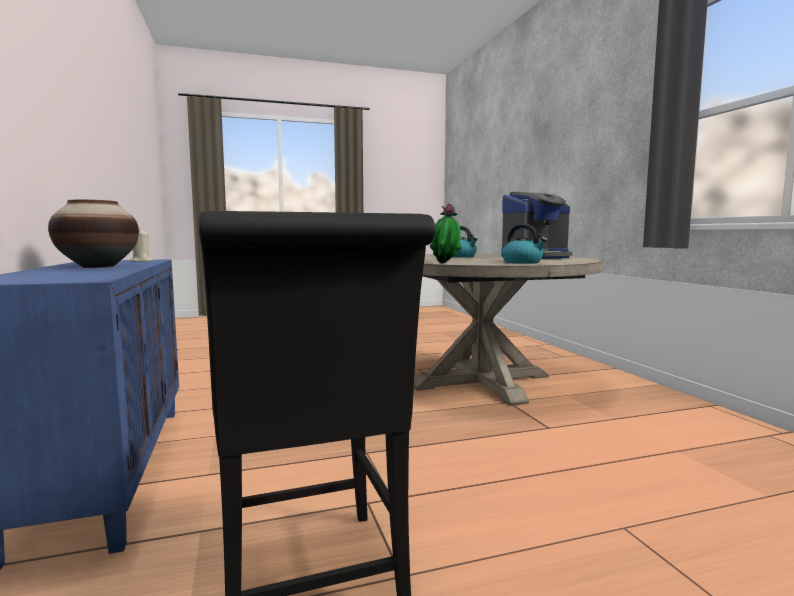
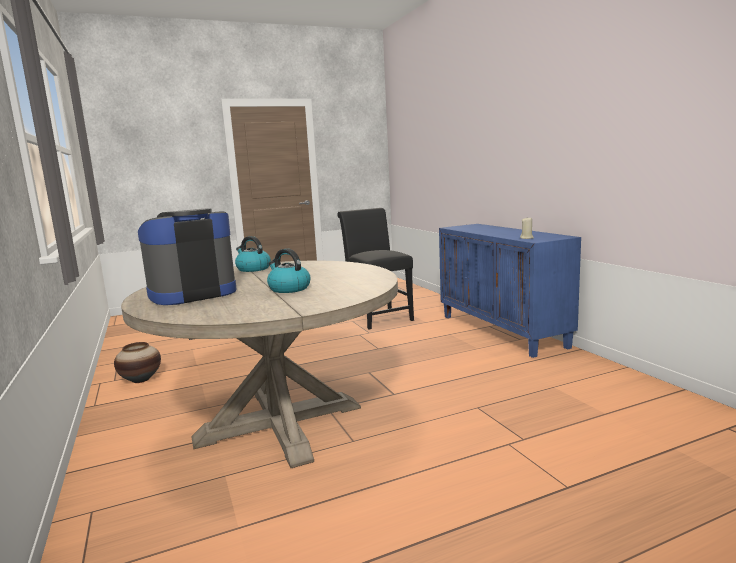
camera: 175 degrees right, 5 degrees up
vase [48,200,139,268] -> vase moved to [114,342,161,383]
potted plant [430,204,462,264] -> none

